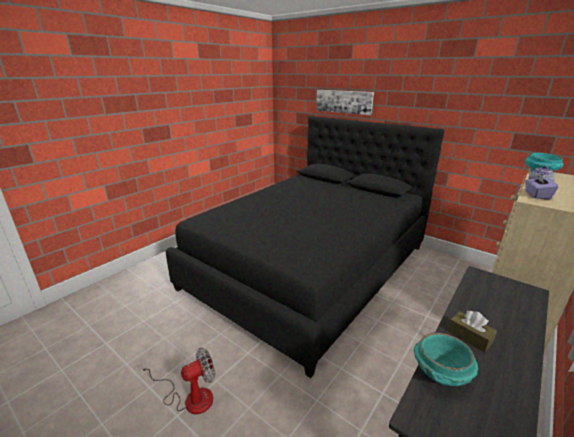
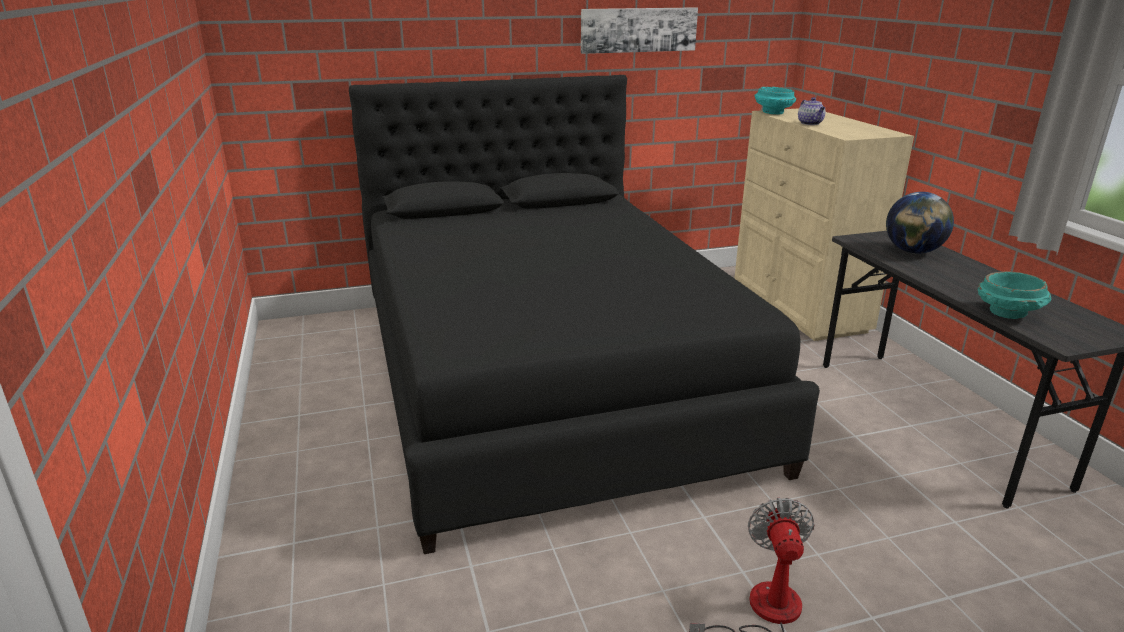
camera: 55 degrees left, 0 degrees up
picture [316,90,374,115] -> picture moved to [581,7,698,54]
brown tissue box [448,311,497,352] -> none
purple tissue box [525,173,558,200] -> none
none -> globe [886,192,954,254]

